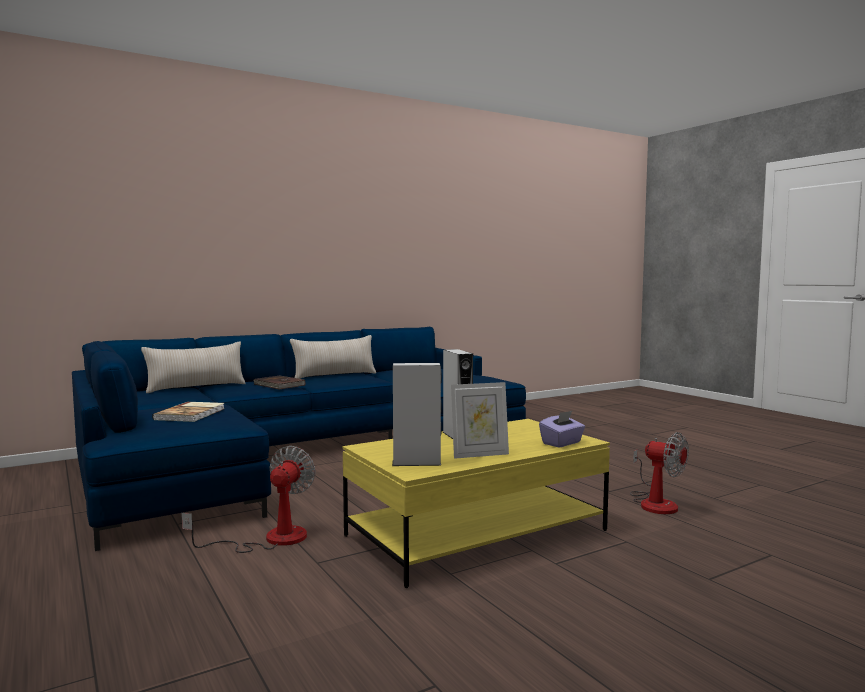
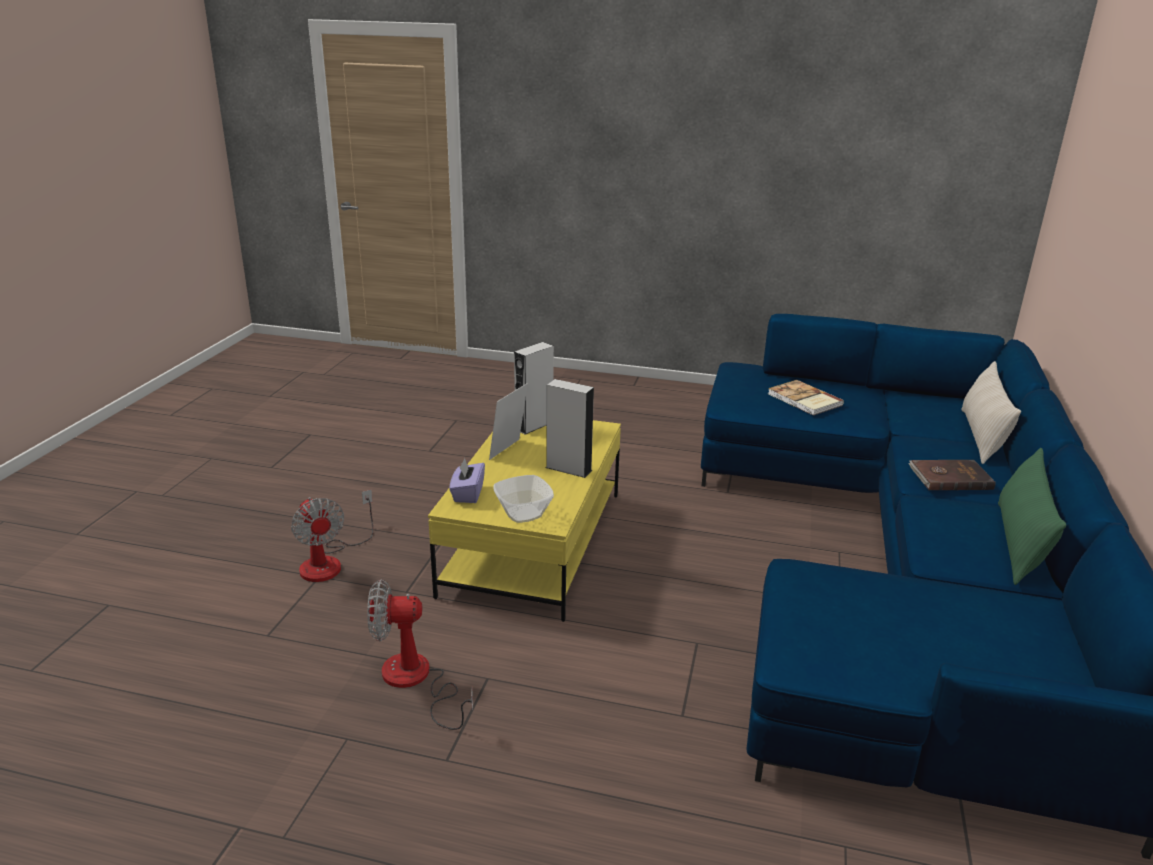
camera: 135 degrees right, 20 degrees up
fan [181,446,316,553] -> fan moved to [291,490,373,582]
beige pillow [290,335,376,379] -> green pillow [998,448,1066,585]
none -> bowl [494,475,554,523]

